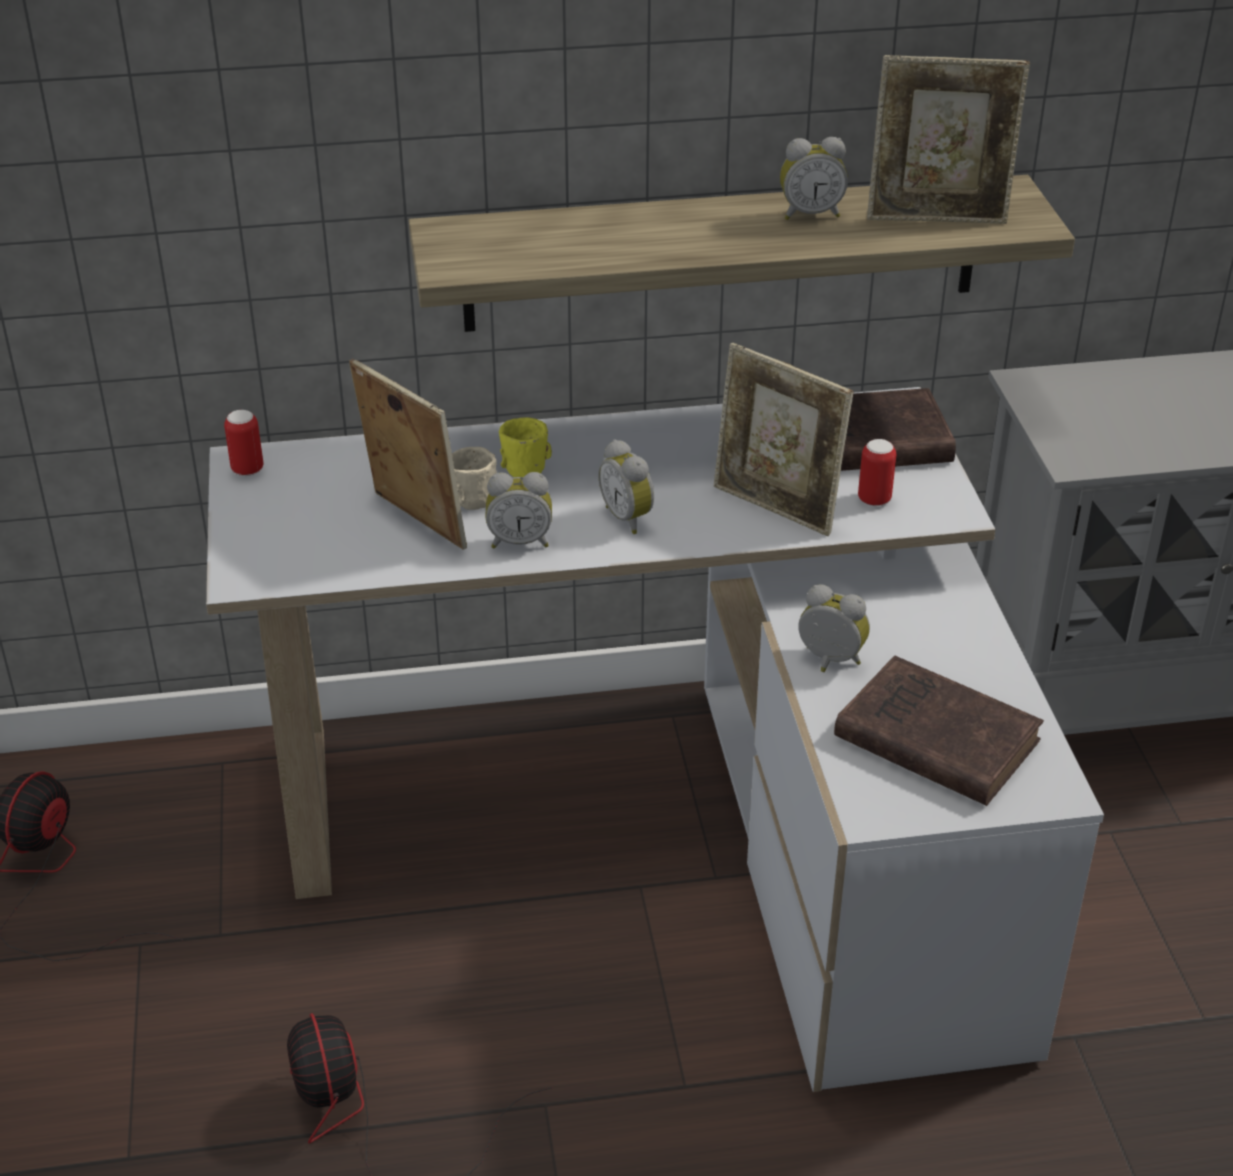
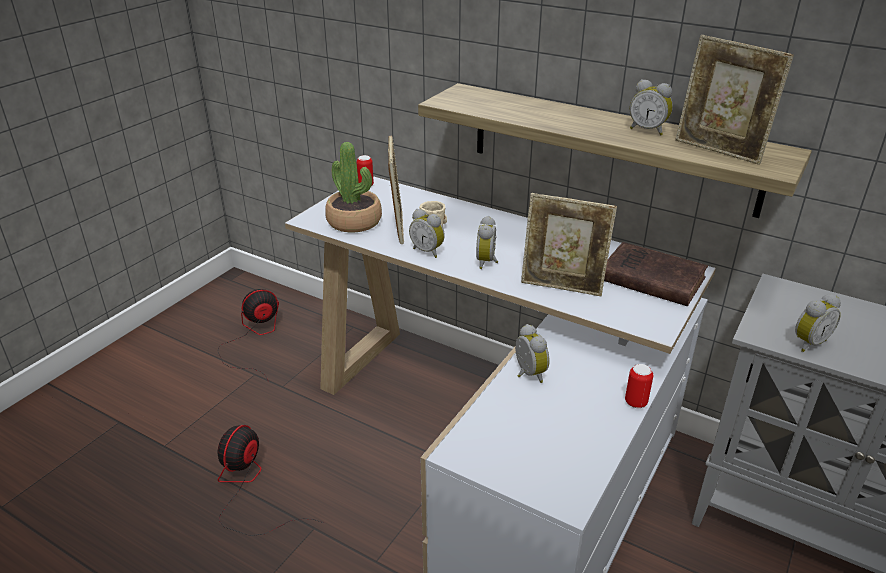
camera: 40 degrees right, 5 degrees down
yellow mug [499,417,552,477] -> none
picture frame [714,343,853,536] -> picture frame turned 60 degrees counterclockwise [521,193,617,296]
brown book [834,656,1044,806] -> none
can [858,439,896,506] -> can moved to [625,364,653,408]
none -> potted plant [325,142,382,233]
none -> alarm clock [795,294,841,352]

